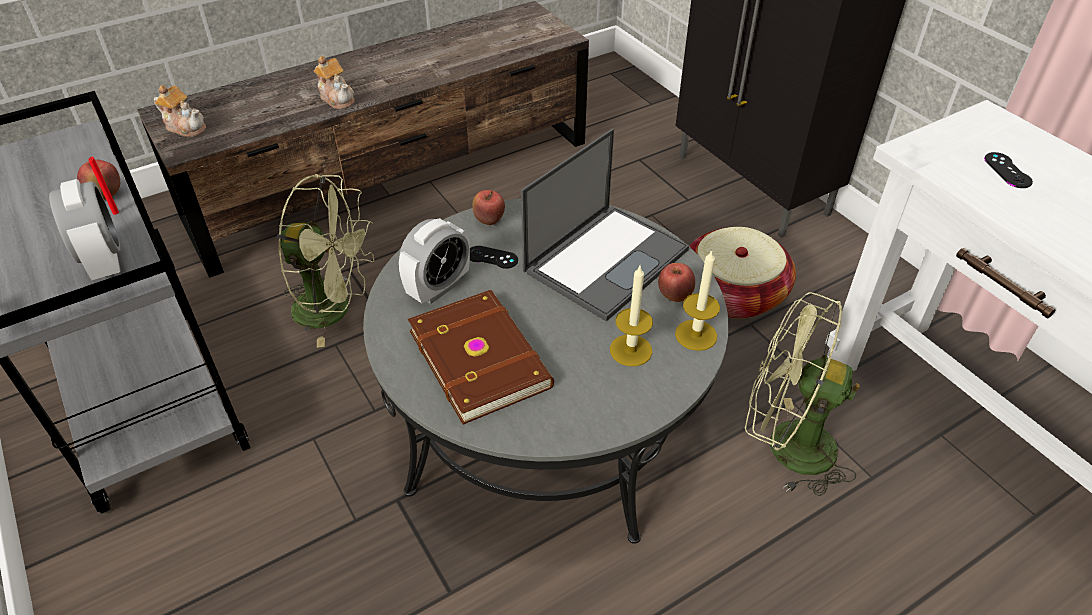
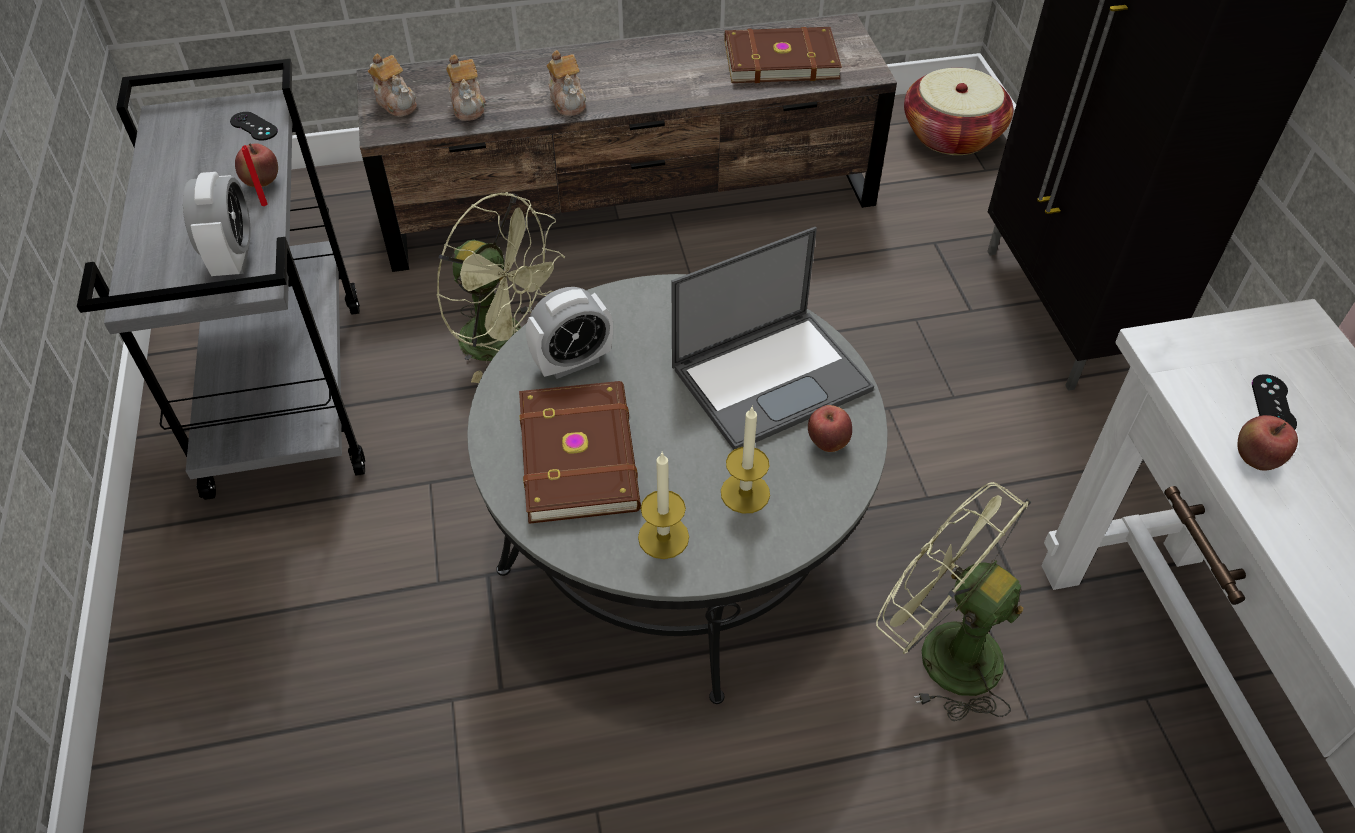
camera: 20 degrees right, 5 degrees up
black game controller [470,246,518,269] -> black game controller moved to [230,112,278,141]
apple [473,190,505,225] -> apple moved to [1237,415,1298,471]
candle [675,250,720,351] -> candle moved to [638,451,689,559]
basket [689,227,796,319] -> basket moved to [904,68,1013,155]
none -> teapot [446,54,486,121]
none -> brown book [725,27,842,83]

